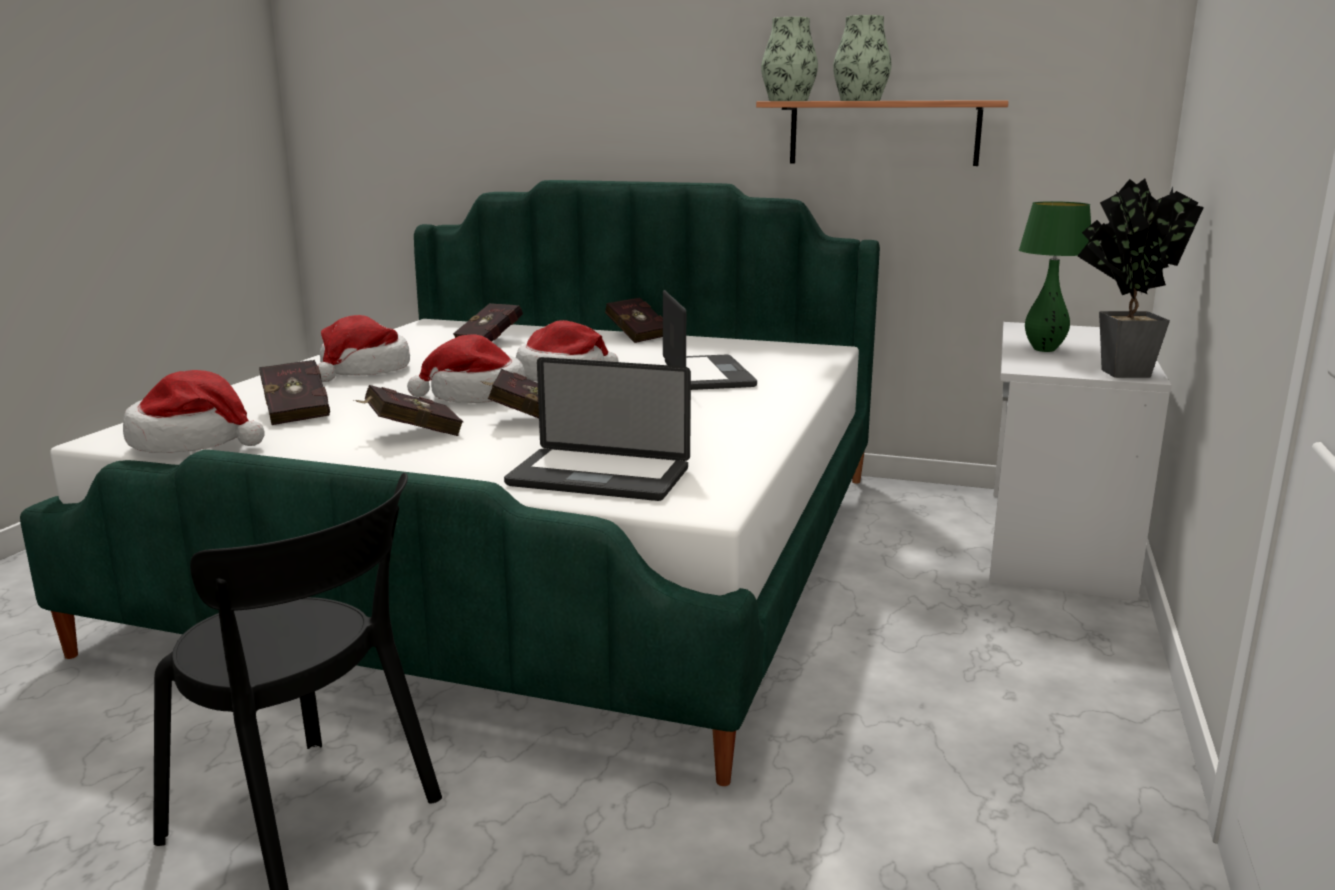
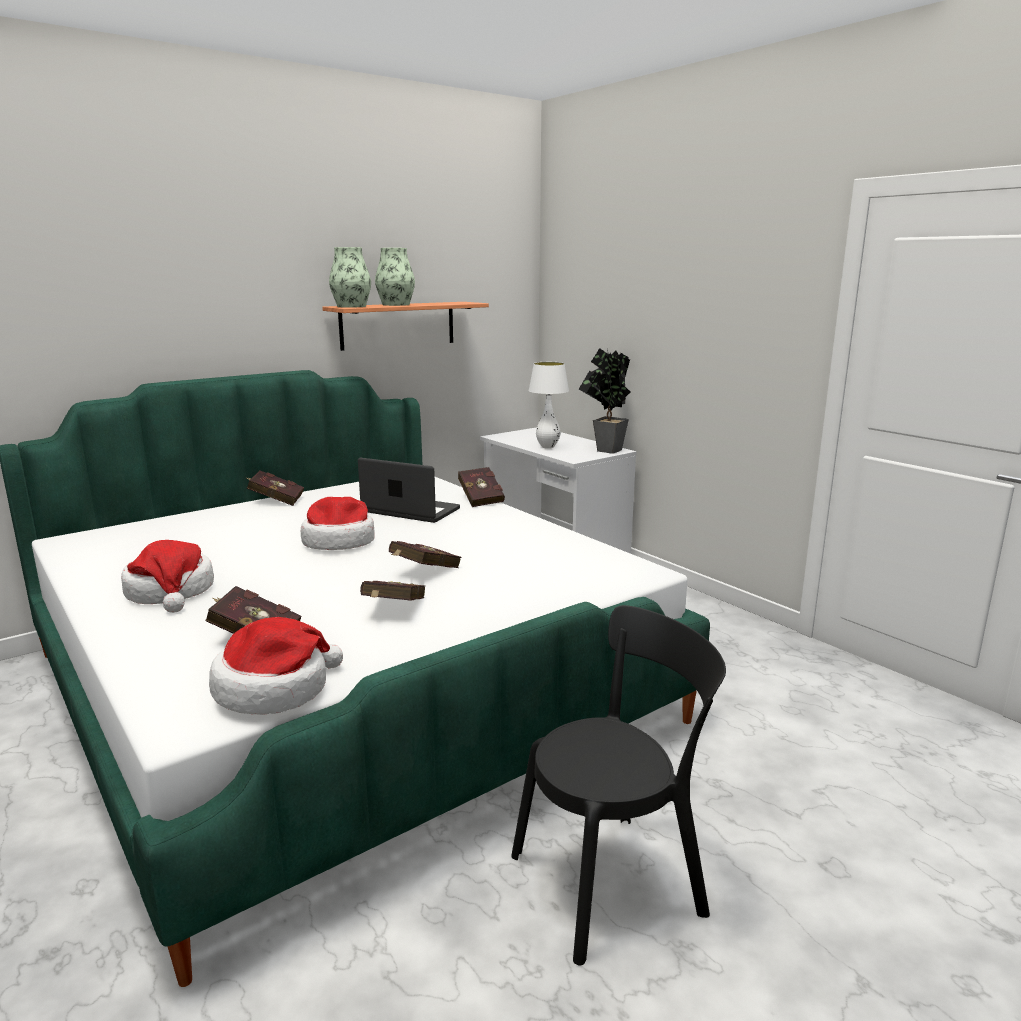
camera: 55 degrees left, 0 degrees up
hat [407,334,526,403] -> none
red book [453,303,523,342] -> red book moved to [458,467,505,507]
laptop [504,357,691,501] -> none
green table lamp [1019,201,1091,352] -> white table lamp [529,362,569,449]

